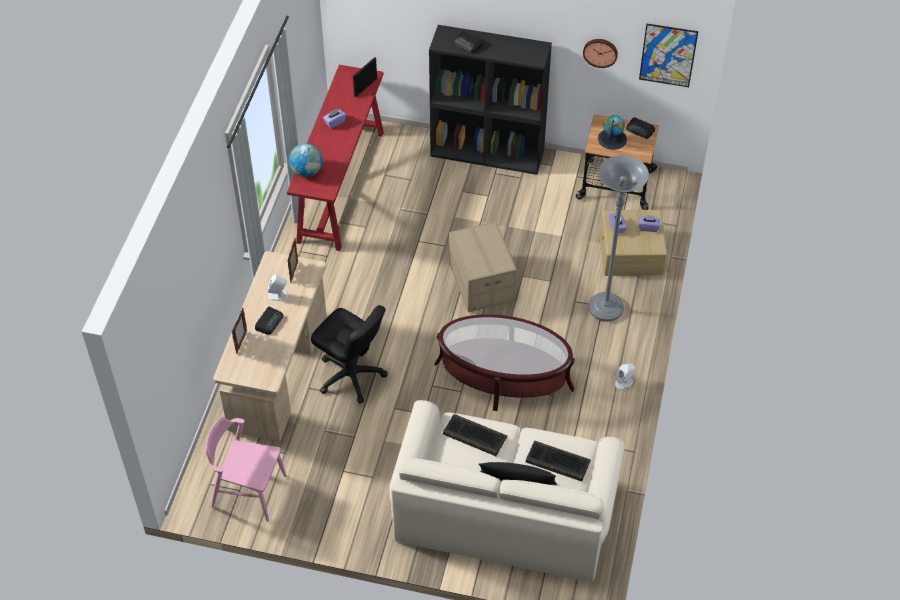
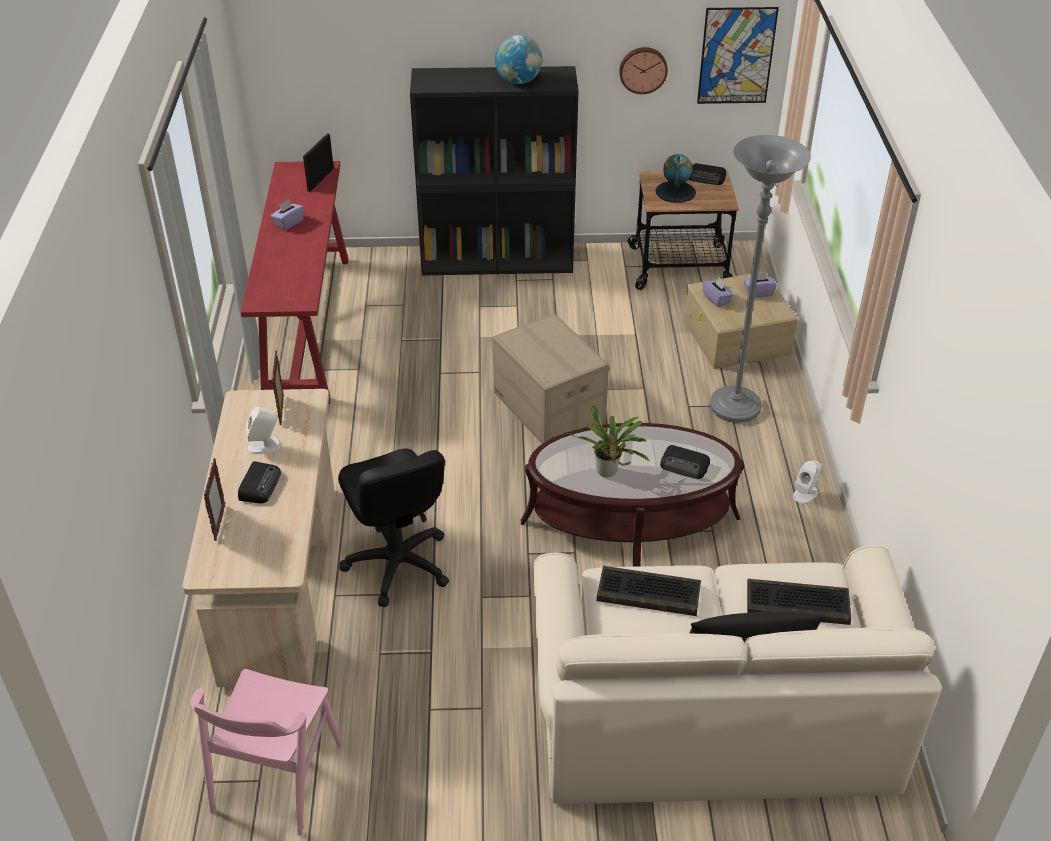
camera: 15 degrees left, 10 degrees down
pink chair [206,417,287,522] -> pink chair turned 75 degrees counterclockwise [191,669,342,836]
globe [289,143,323,177] -> globe moved to [495,35,542,84]
black office chair [311,305,387,403] -> black office chair turned 45 degrees clockwise [338,448,449,607]
radio [454,31,483,53] -> radio moved to [660,445,710,479]
none -> potted plant [562,404,649,478]

